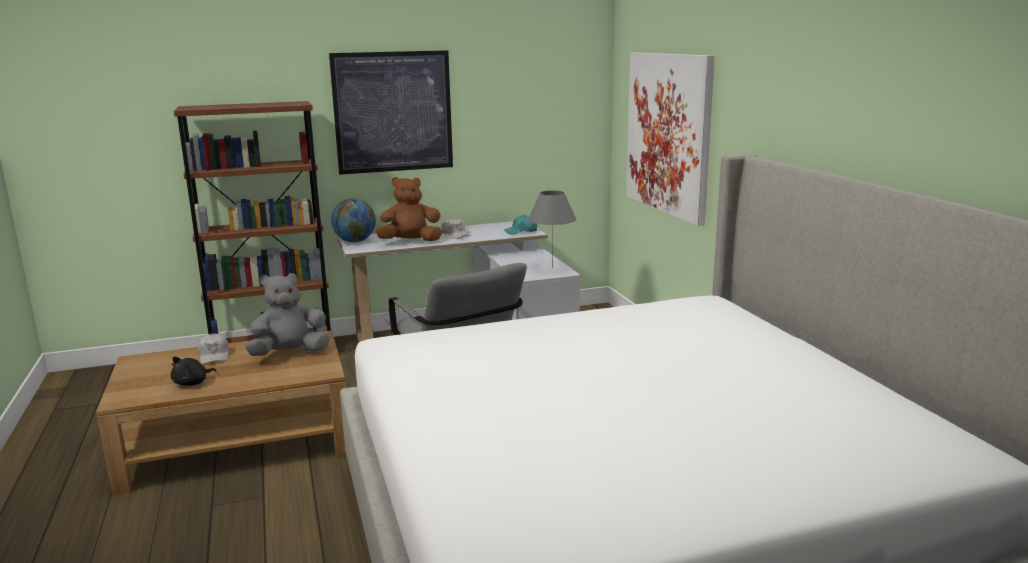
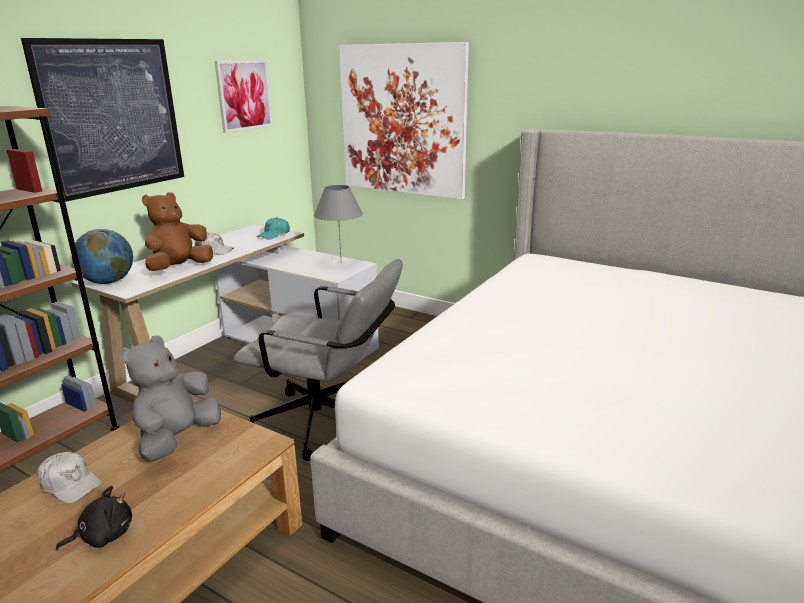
camera: 40 degrees left, 5 degrees up
black plush toy [171,357,217,386] -> black plush toy turned 120 degrees counterclockwise [56,486,132,550]
none -> picture [215,60,273,133]

